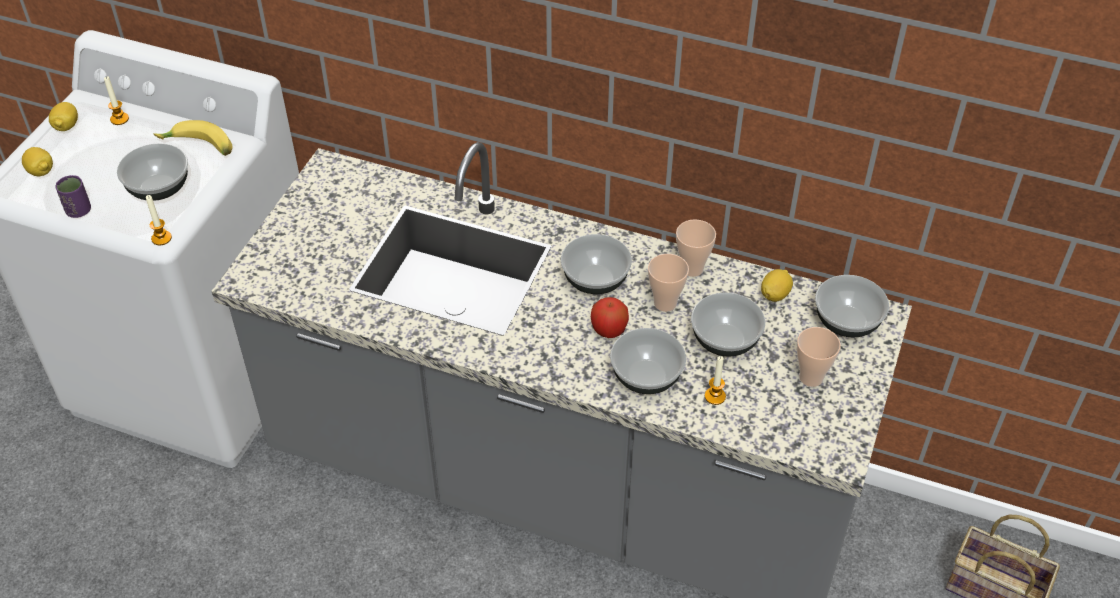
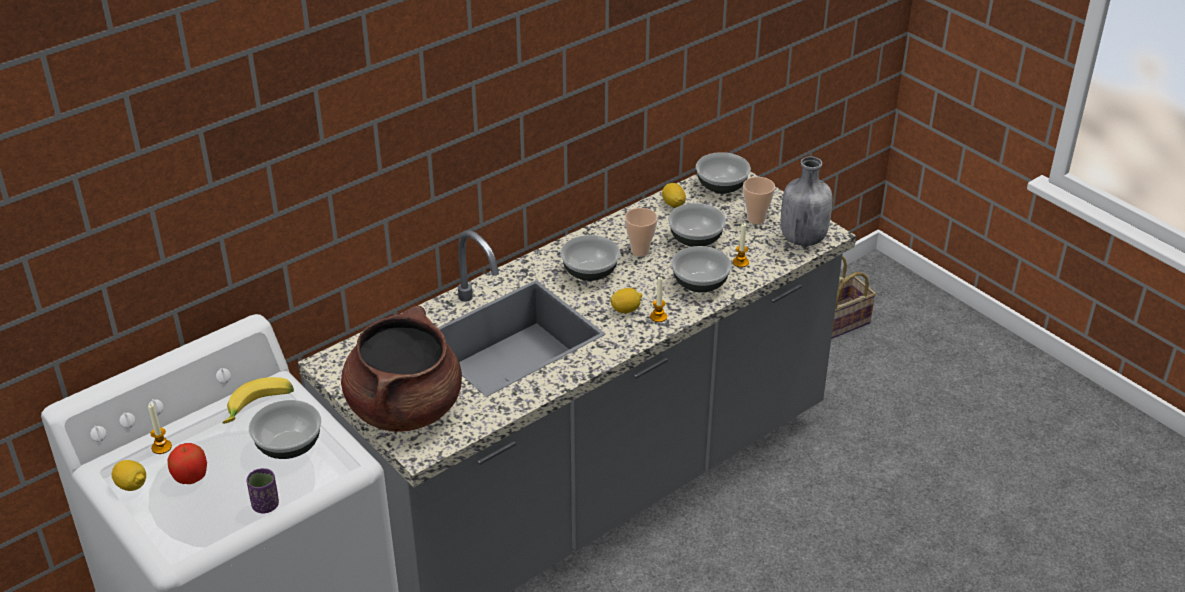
camera: 60 degrees left, 10 degrees down
lemon [22,147,53,176] -> lemon moved to [610,288,642,313]
candle [146,195,172,245] -> candle moved to [650,277,667,322]
apple [591,297,629,338] -> apple moved to [167,443,207,484]
cup [676,219,716,277] -> none
none -> brown cooking pot [341,306,462,432]
none -> grey bottle [781,156,832,246]

